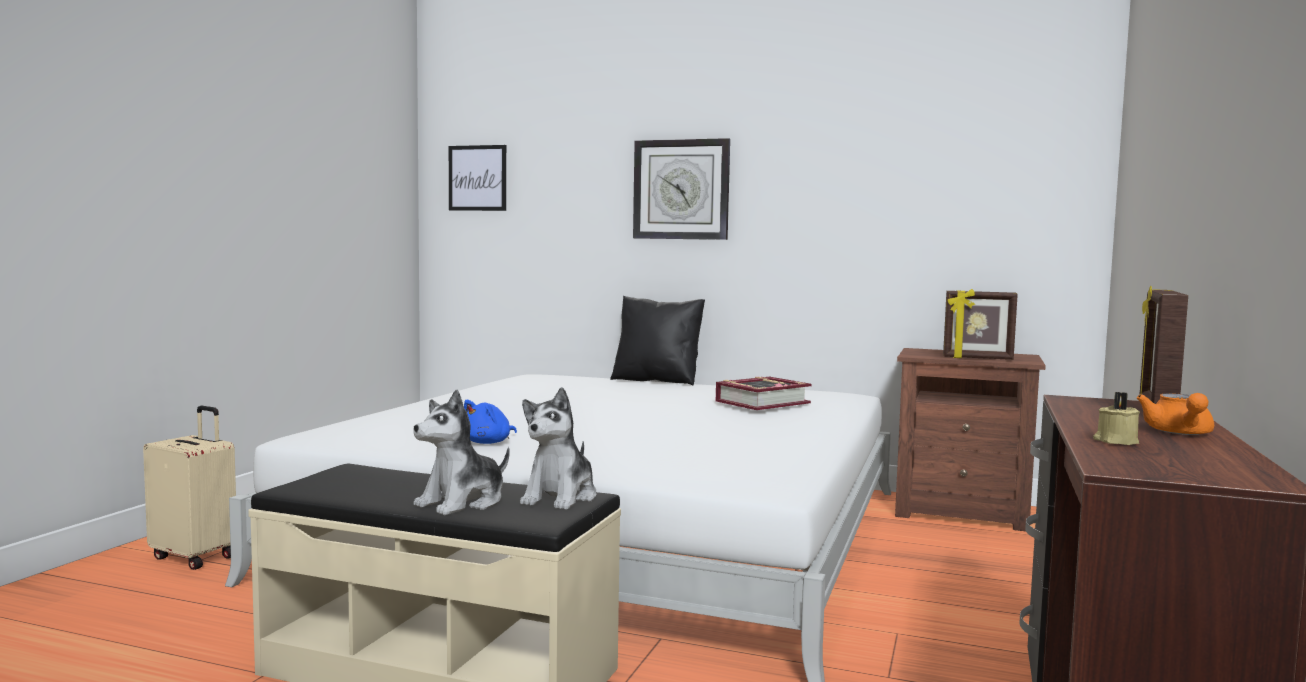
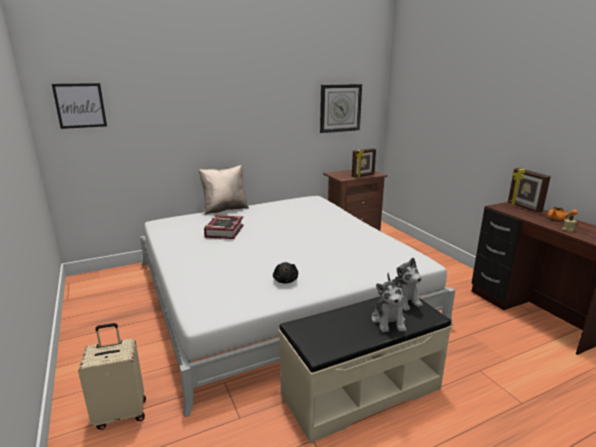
camera: 45 degrees left, 15 degrees up
blue plush toy [464,399,517,444] -> black plush toy [273,262,298,284]
black pillow [610,296,705,386] -> beige pillow [198,165,249,215]
wall clock [633,138,730,240] -> wall clock moved to [320,84,362,133]
book [716,377,811,410] -> book moved to [204,215,244,239]

